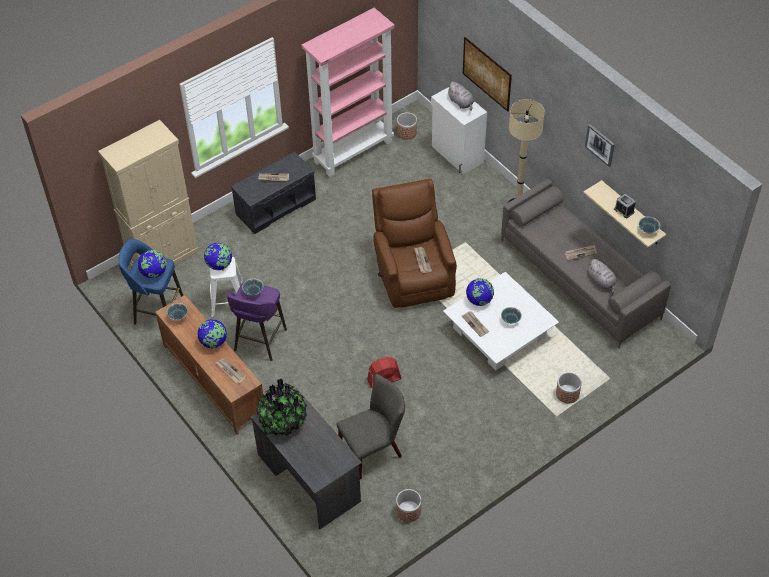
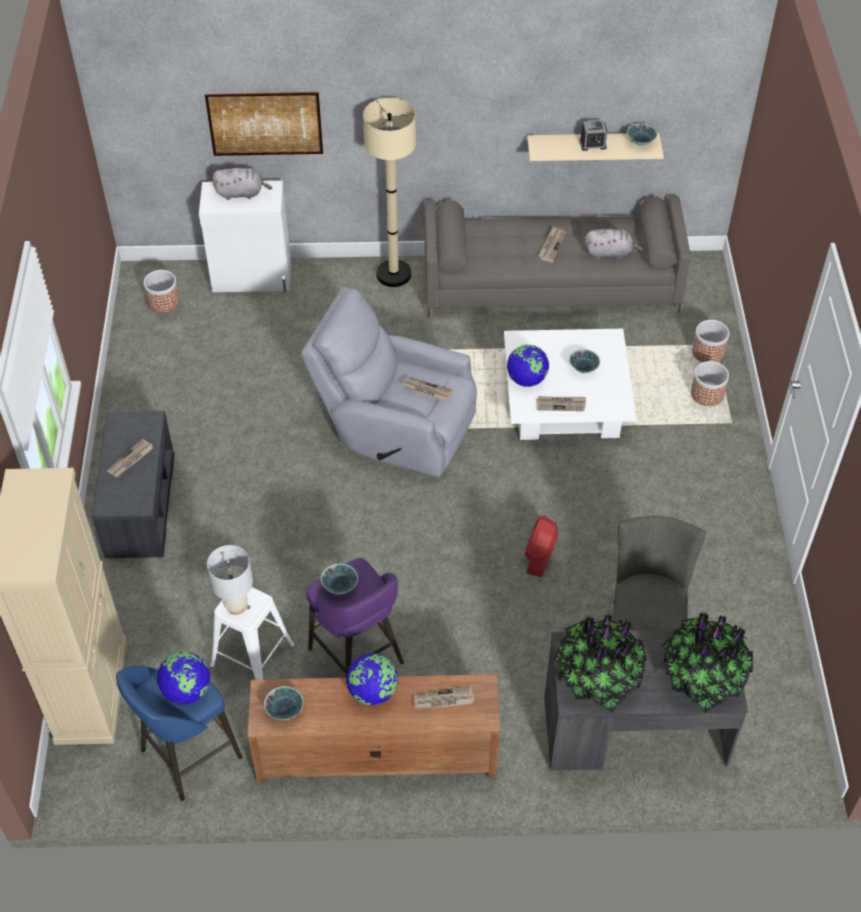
camera: 55 degrees left, 0 degrees up
globe [204,243,232,270] -> white table lamp [207,545,253,615]
pink bookcase [301,8,395,177] -> none
brown armchair [372,178,457,308] -> grey armchair [301,287,477,477]
planter [396,489,421,522] -> planter moved to [692,320,729,362]
picture [585,124,615,167] -> none
none -> potted plant [661,612,753,713]

